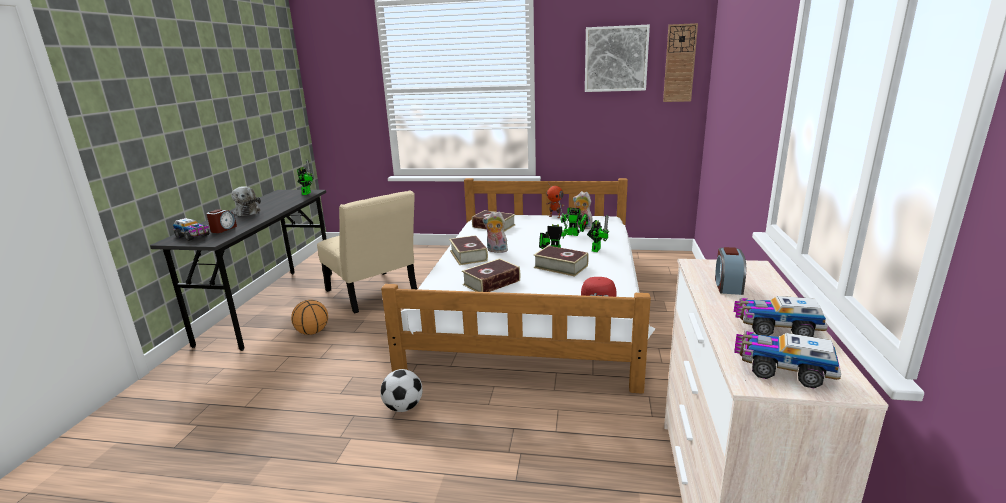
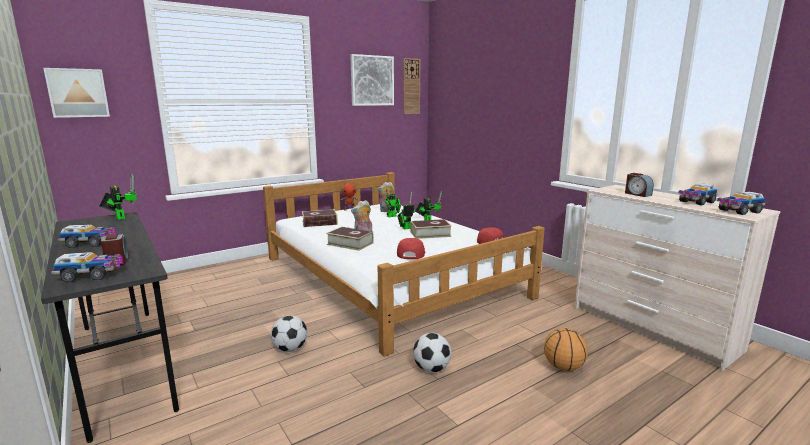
camera: 45 degrees left, 5 degrees down
plush toy [231,186,261,216] -> toy truck [58,224,117,248]
basketball [291,300,328,335] -> basketball moved to [544,328,588,371]
beige chair [317,190,417,313] -> none
book [462,258,520,292] -> red cap [397,238,425,259]
none -> picture [43,68,110,118]
none -> football [271,315,307,352]

